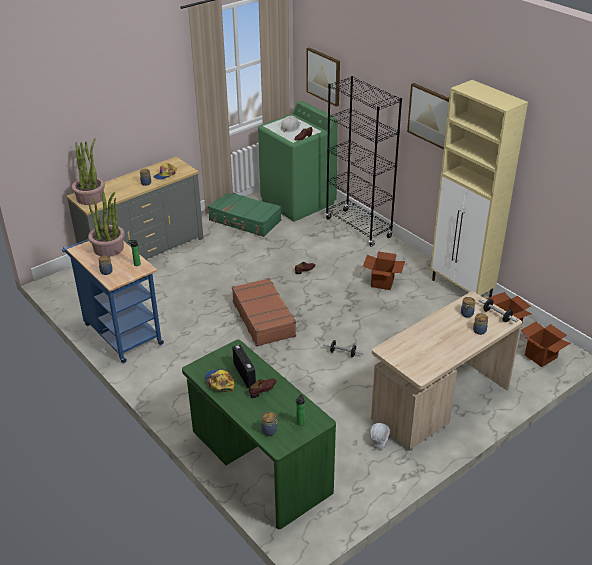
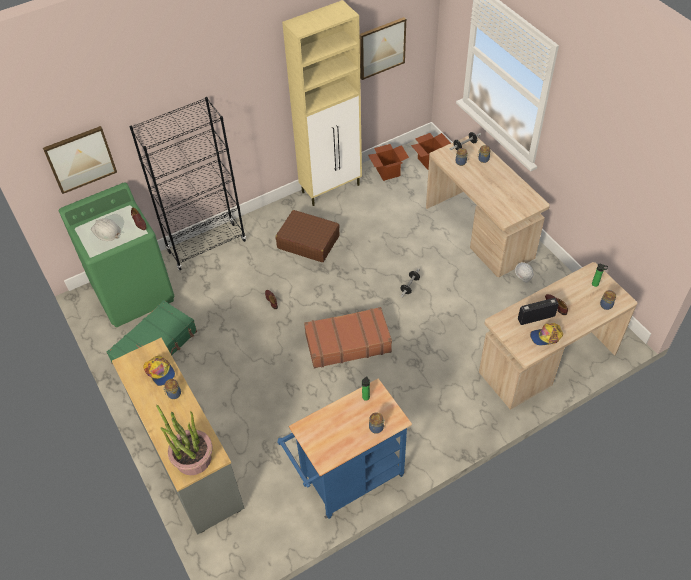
camera: 80 degrees left, 15 degrees up
potted plant [88,191,125,256] -> none
green desk [182,340,336,529] -> beige desk [479,262,637,410]
cardboard box [363,251,405,290] -> brown suitcase [276,210,340,262]
picture [407,83,449,149] -> picture moved to [360,17,406,80]

